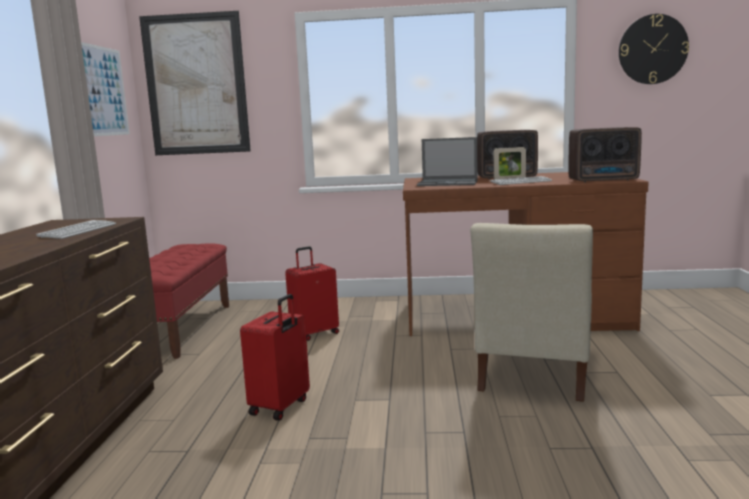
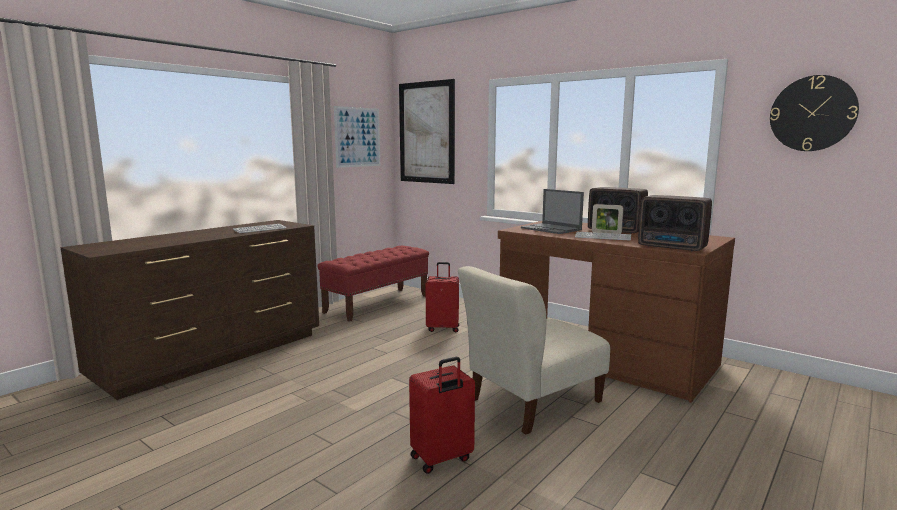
camera: 35 degrees right, 0 degrees up
red suitcase [240,294,310,421] -> red suitcase moved to [409,357,475,474]

